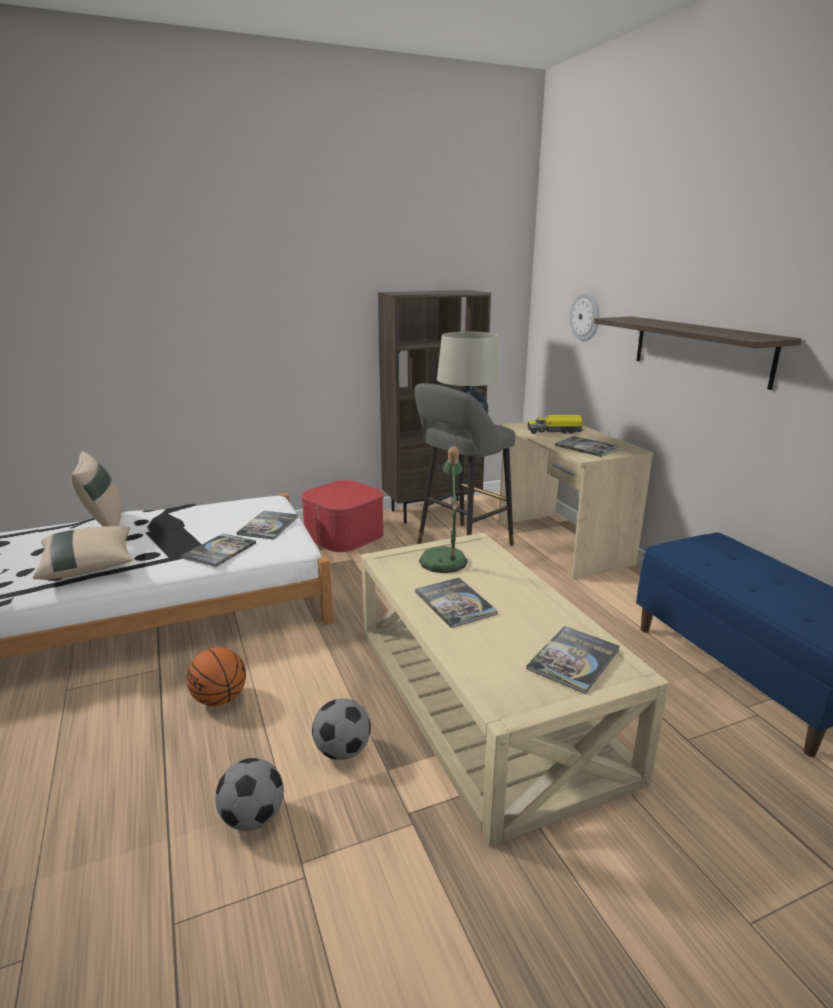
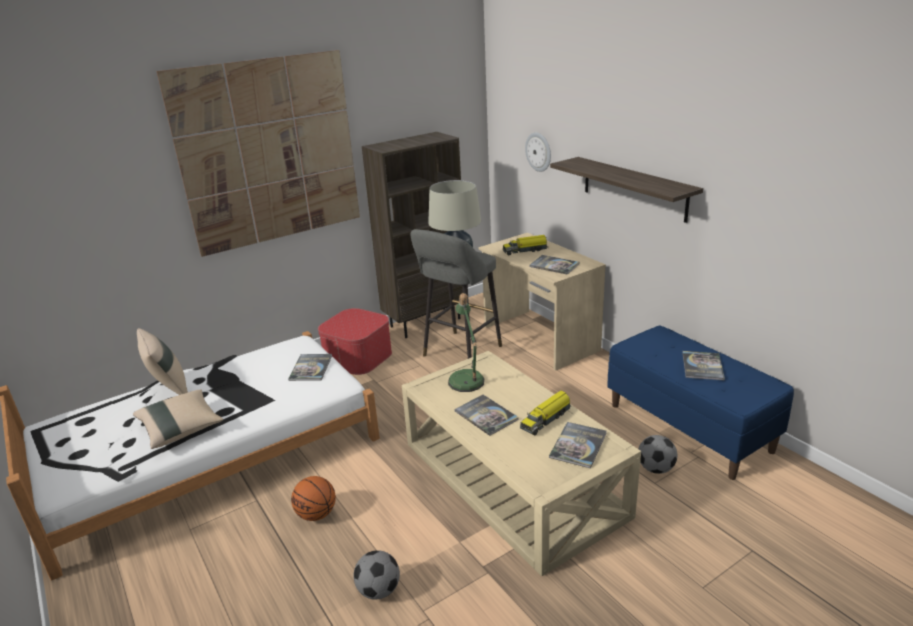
camera: 10 degrees left, 5 degrees up
book [181,533,256,567] -> book moved to [682,351,725,380]
football [312,698,371,760] -> football moved to [638,435,677,474]
none -> picture [157,50,360,257]
none -> toy truck [520,390,571,435]

